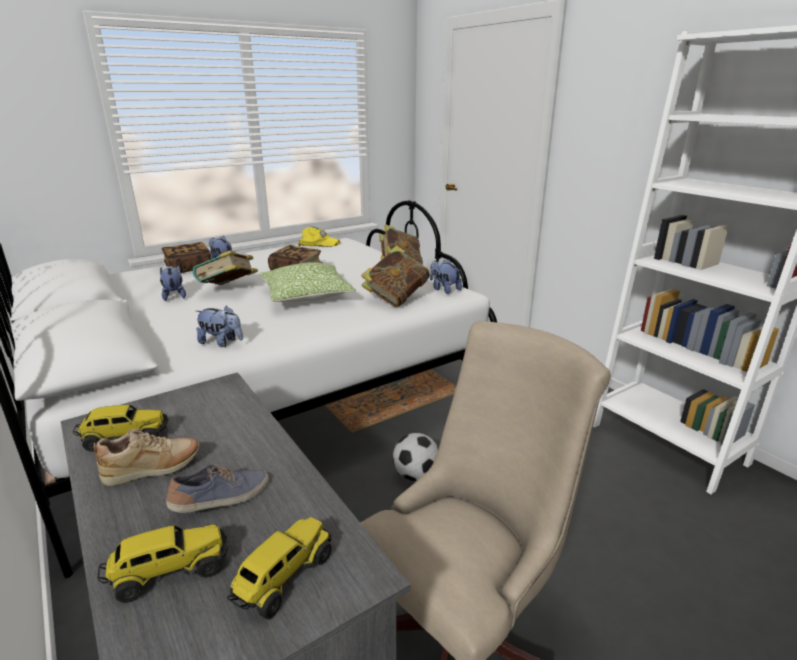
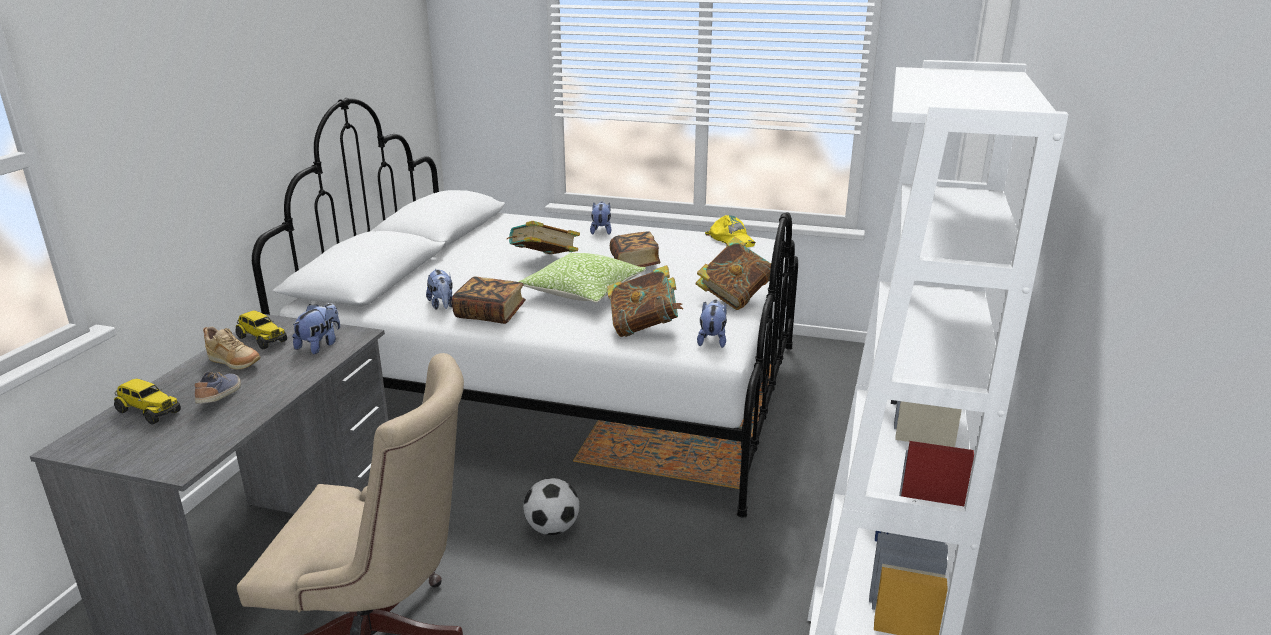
camera: 50 degrees right, 0 degrees up
plush toy [160,265,186,301] -> plush toy moved to [292,304,340,354]
book [161,242,212,273] -> book moved to [452,276,526,324]
shoe [166,464,269,513] -> shoe turned 105 degrees counterclockwise [195,372,241,404]
toy truck [227,517,332,620] -> none

